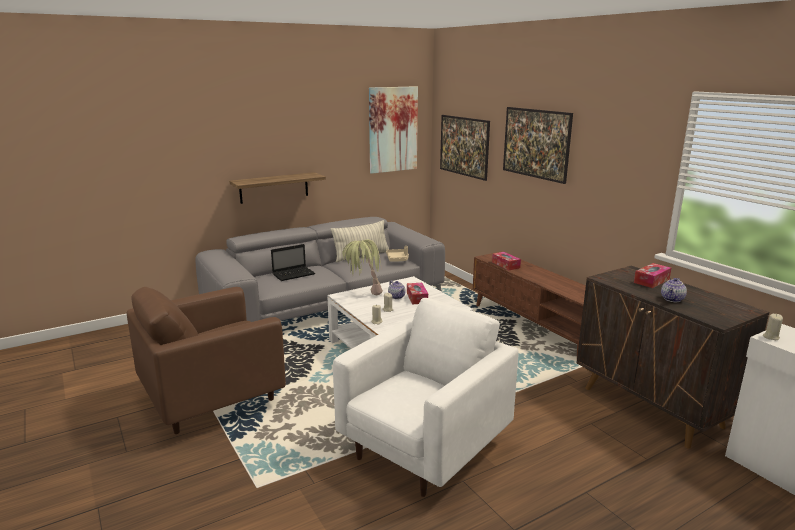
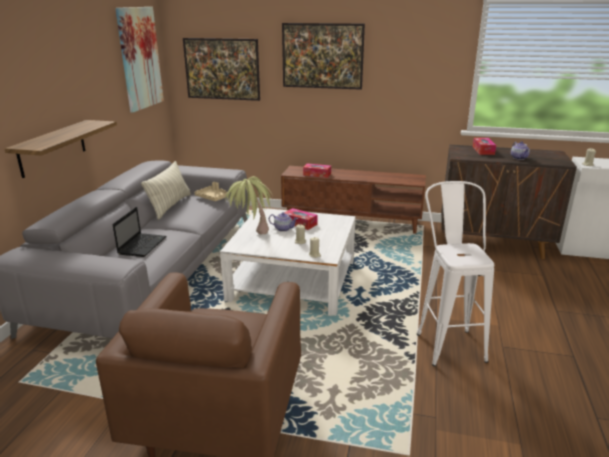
camera: 45 degrees left, 5 degrees up
white armchair [333,298,519,497] -> white stool [417,181,494,366]

